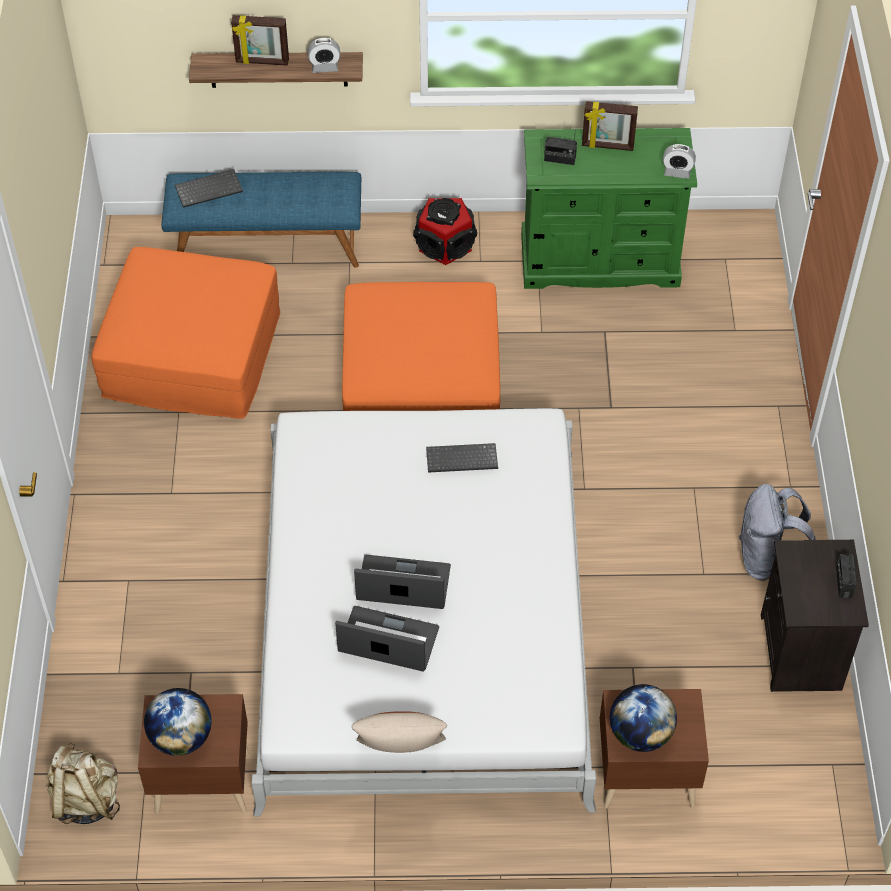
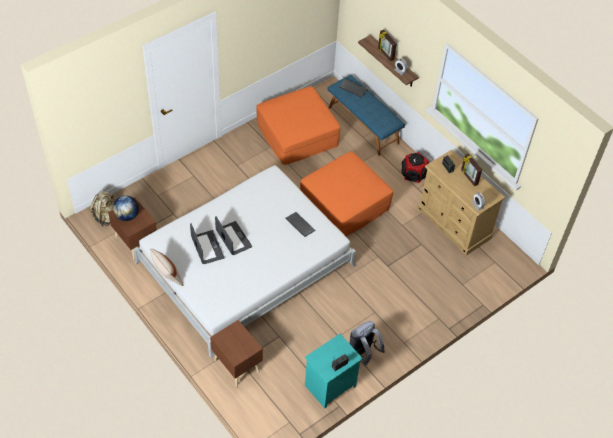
camera: 50 degrees right, 0 degrees up
green dresser [521,128,697,289] -> beige dresser [417,150,505,256]
globe [610,684,677,752] -> none
black nightstand [761,540,869,692] -> turquoise nightstand [305,334,363,409]

